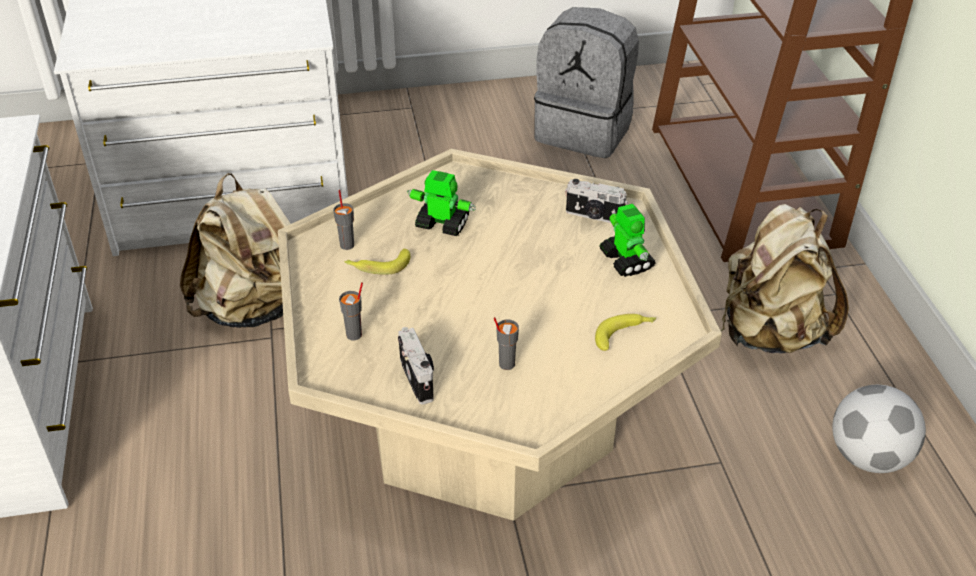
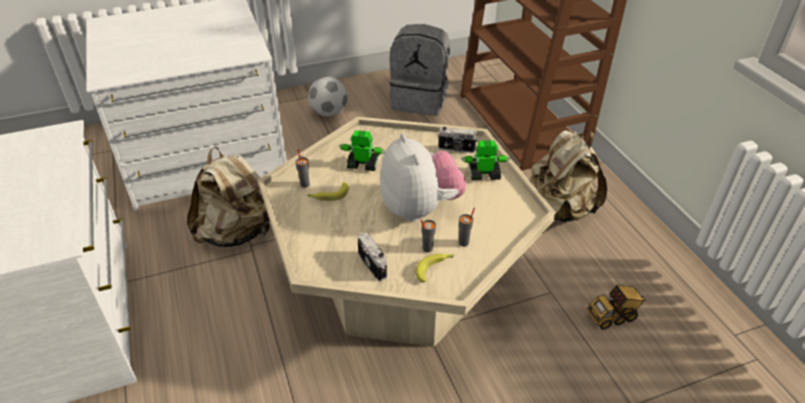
camera: 10 degrees left, 0 degrees up
grey cup [339,282,363,340] -> grey cup moved to [459,208,475,247]
banana [595,314,656,351] -> banana moved to [416,253,455,283]
toy robot [600,204,655,277] -> toy robot turned 60 degrees counterclockwise [461,140,510,180]
football [832,385,926,473] -> football moved to [308,77,348,116]
none -> plush toy [380,133,466,222]
none -> toy truck [587,285,646,330]

